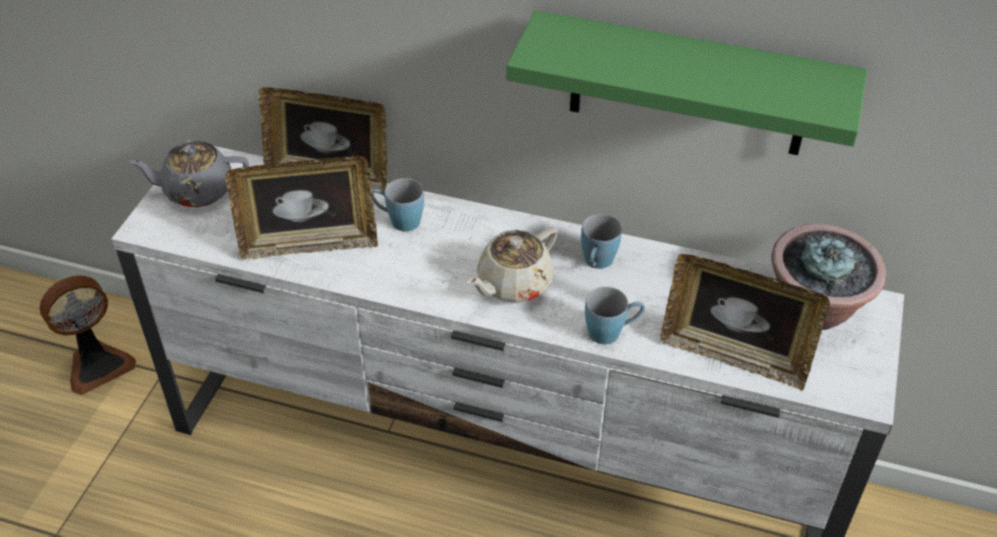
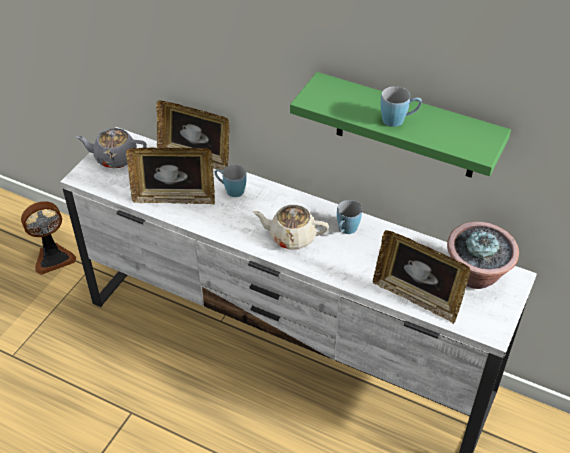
camera: 10 degrees right, 0 degrees up
beige teapot [467,227,558,303] -> beige teapot turned 45 degrees clockwise [253,205,329,249]
blue mug [585,287,645,344] -> blue mug moved to [380,86,422,127]

